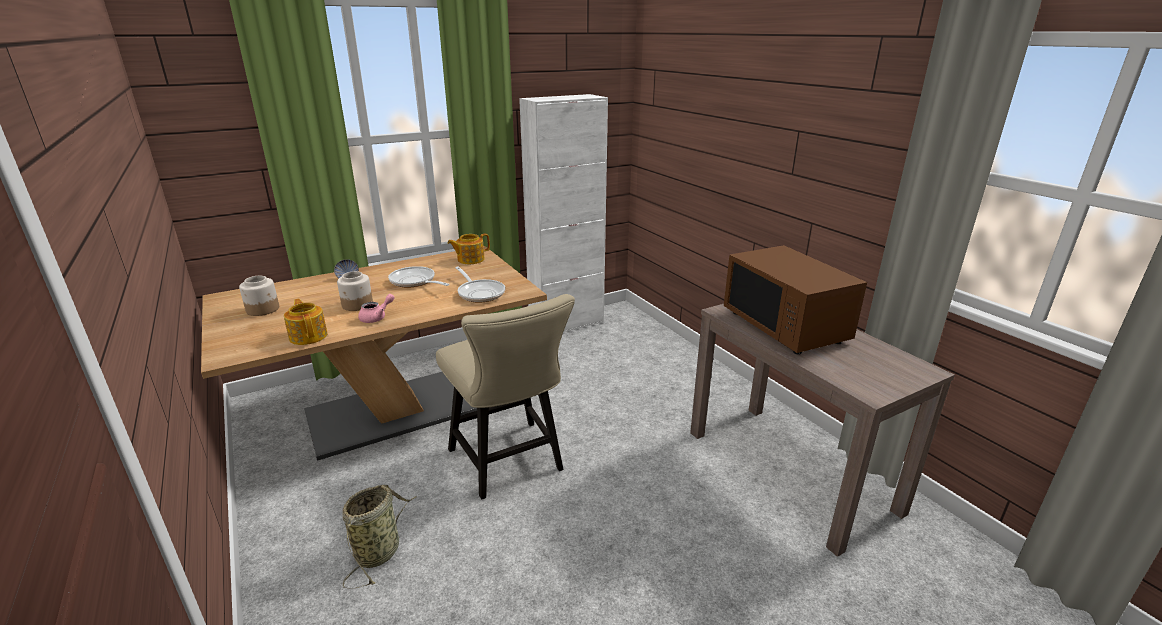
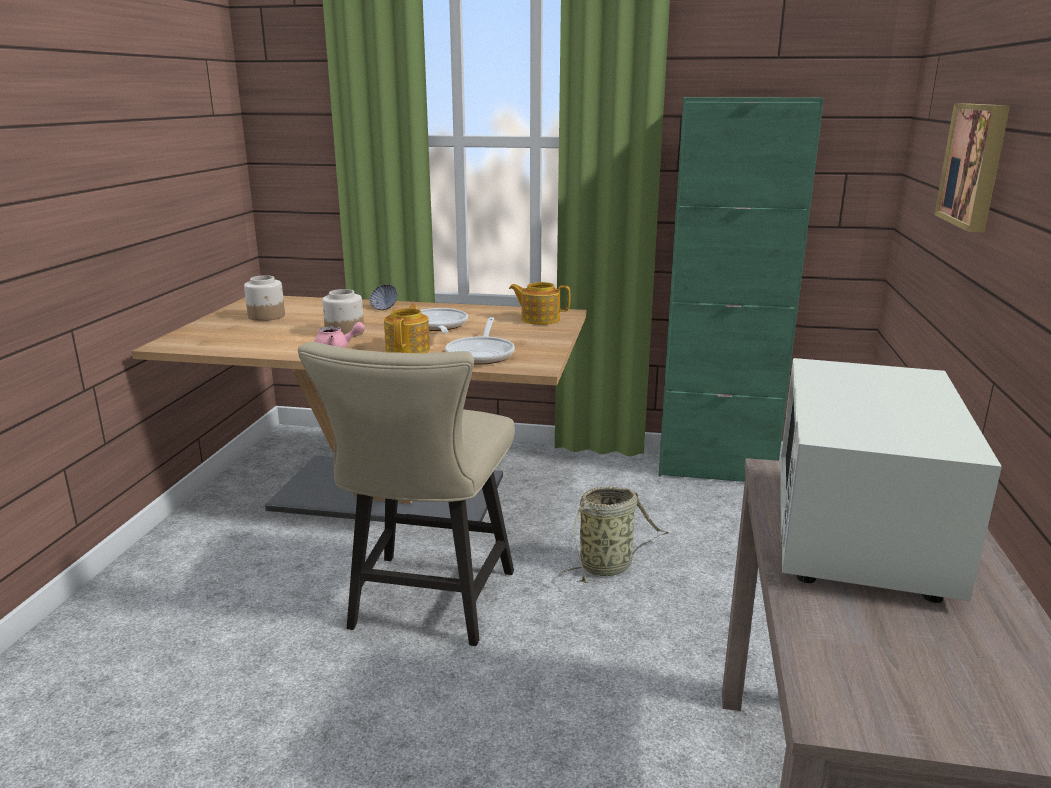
camera: 40 degrees right, 5 degrees down
teapot [284,299,327,345] -> teapot moved to [384,304,430,353]
basket [342,485,417,589] -> basket moved to [559,487,670,583]
white cabinet [519,94,608,332] -> green cabinet [659,97,824,482]
brown microwave [724,245,867,355] -> white microwave [780,358,1002,603]
none -> picture [934,104,1010,232]

